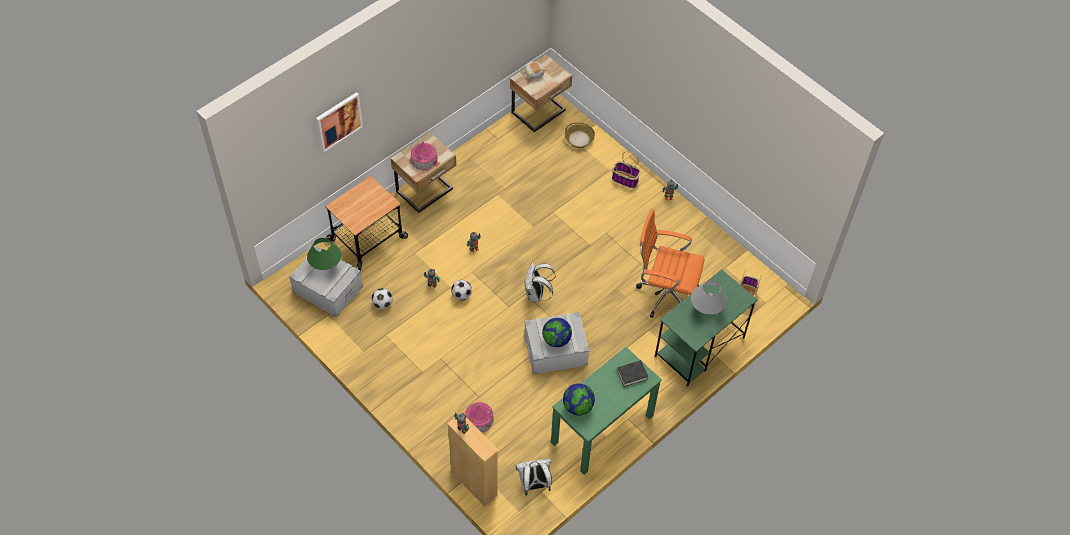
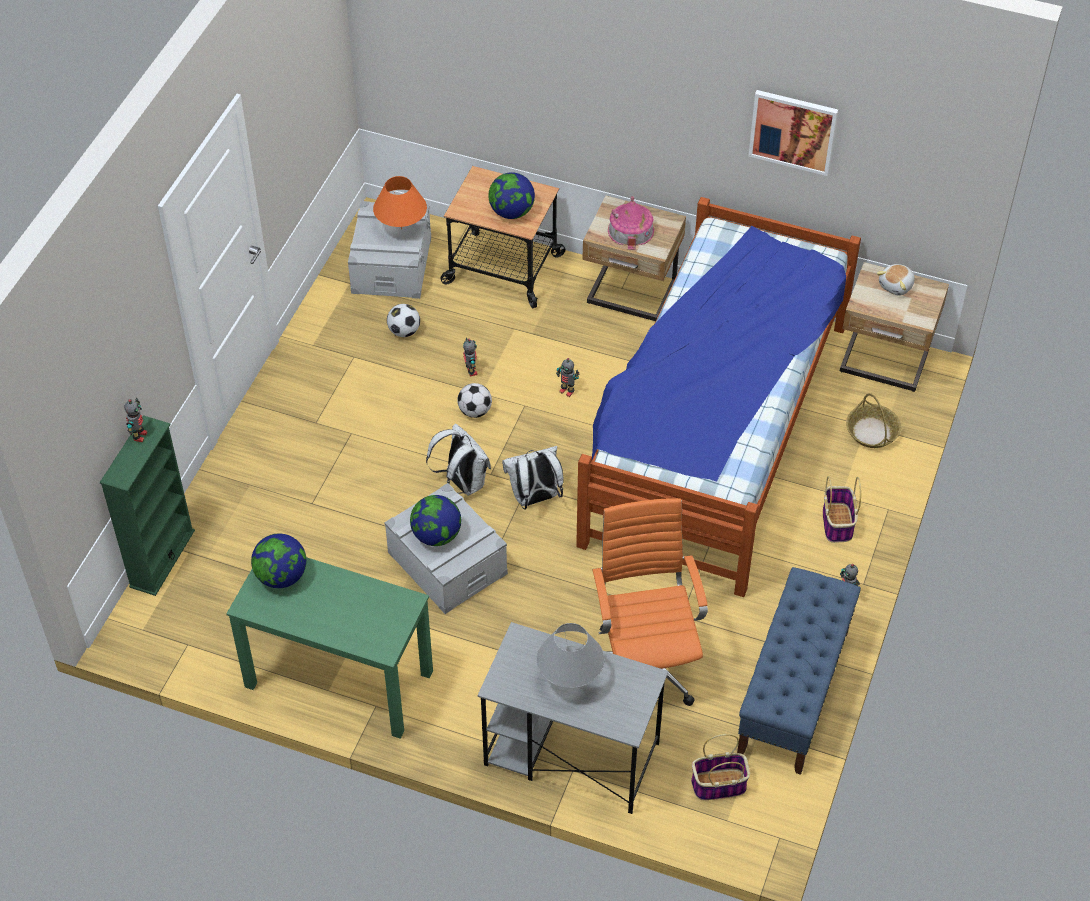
camera: 65 degrees right, 5 degrees down
green table lamp [307,238,341,270] -> orange table lamp [373,176,427,229]
picture [316,92,363,152] -> picture moved to [748,90,838,176]
beige bookcase [447,412,499,508] -> green bookcase [100,415,195,596]
toy house [465,402,494,432] -> none
white backpack [515,459,552,496] -> white backpack moved to [426,423,491,496]
black book [617,360,648,387] -> none
green desk [655,269,758,386] -> grey desk [478,622,668,814]
none -> globe [488,172,535,219]
none -> bed [576,197,861,597]
none -> blue bench [737,567,861,775]

